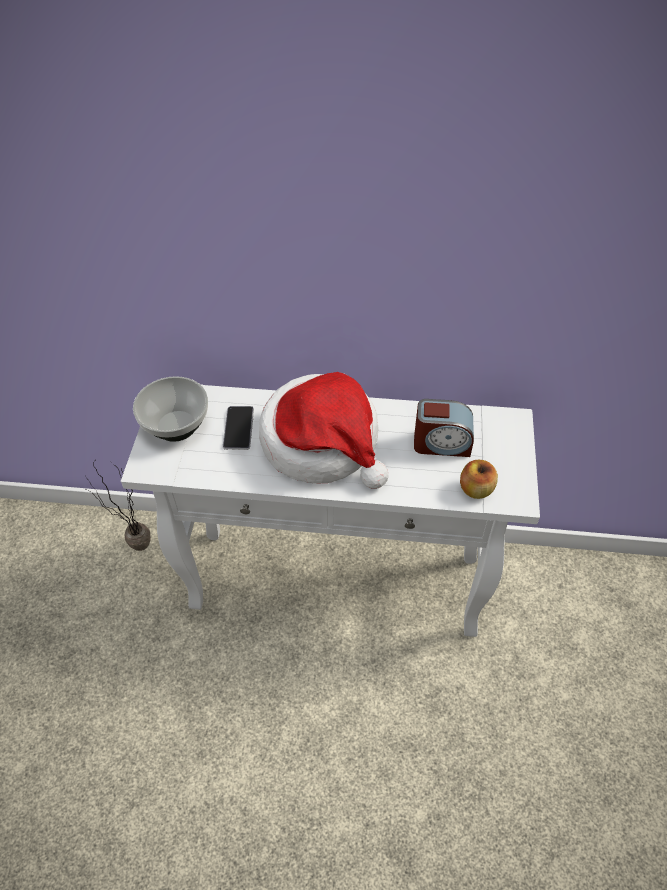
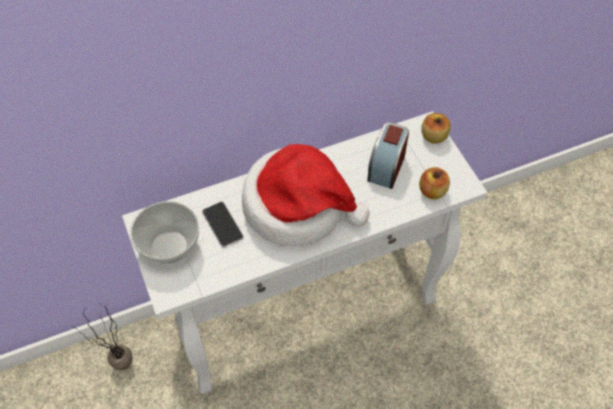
camera: 30 degrees left, 5 degrees up
alarm clock [414,399,474,457] -> alarm clock turned 135 degrees clockwise [367,122,409,189]
none -> apple [421,113,450,144]

